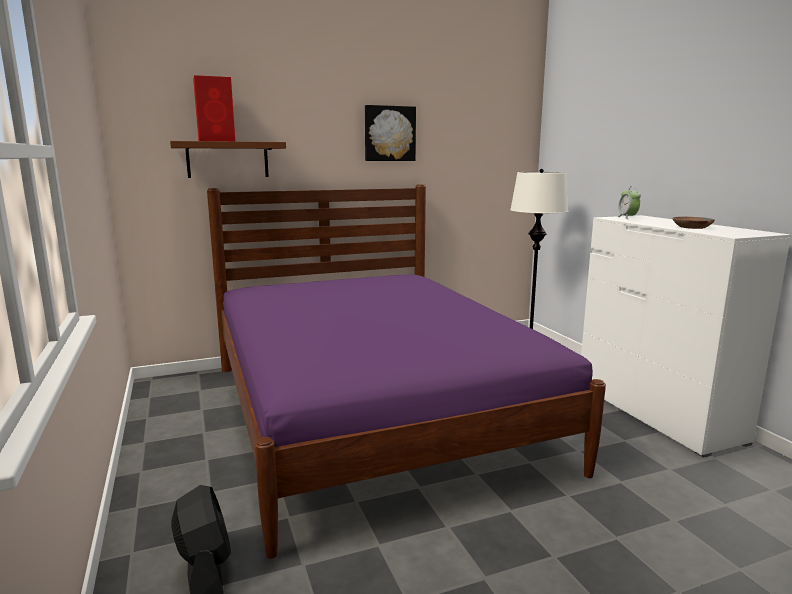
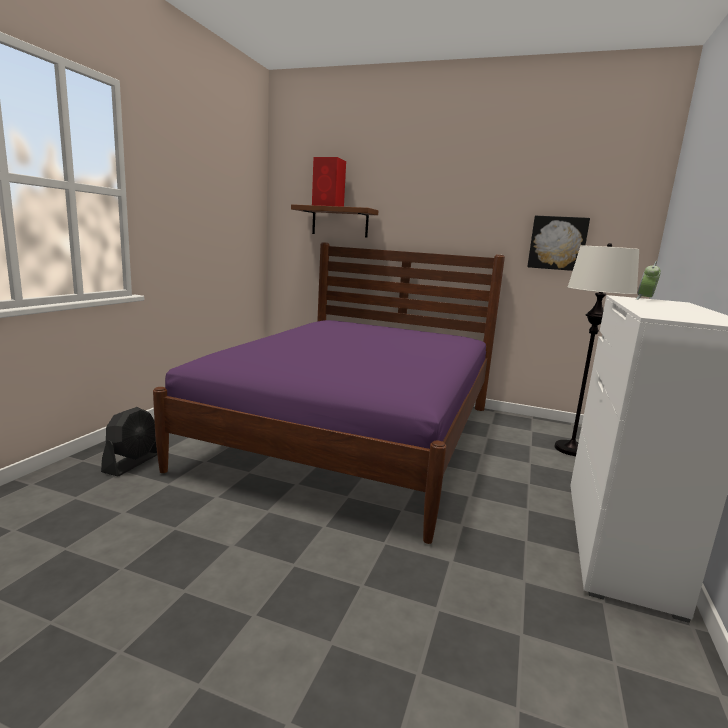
camera: 40 degrees right, 0 degrees up
picture [365,105,416,161] -> picture moved to [527,216,590,271]
brown bowl [673,217,715,229] -> none

